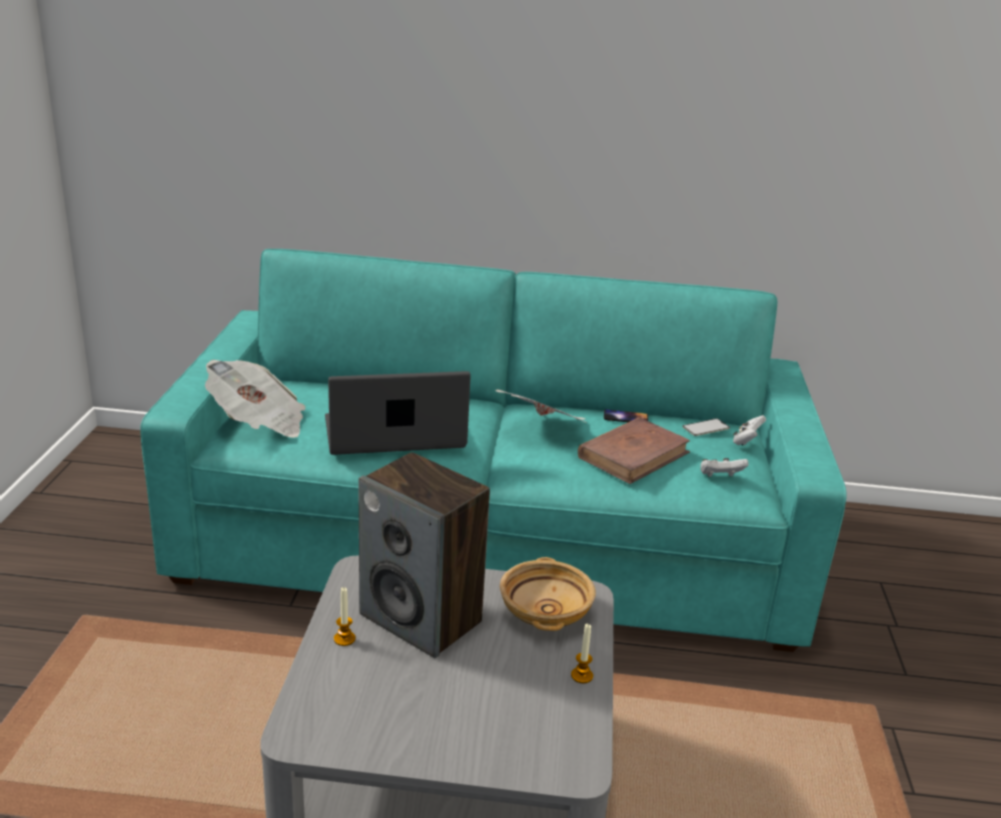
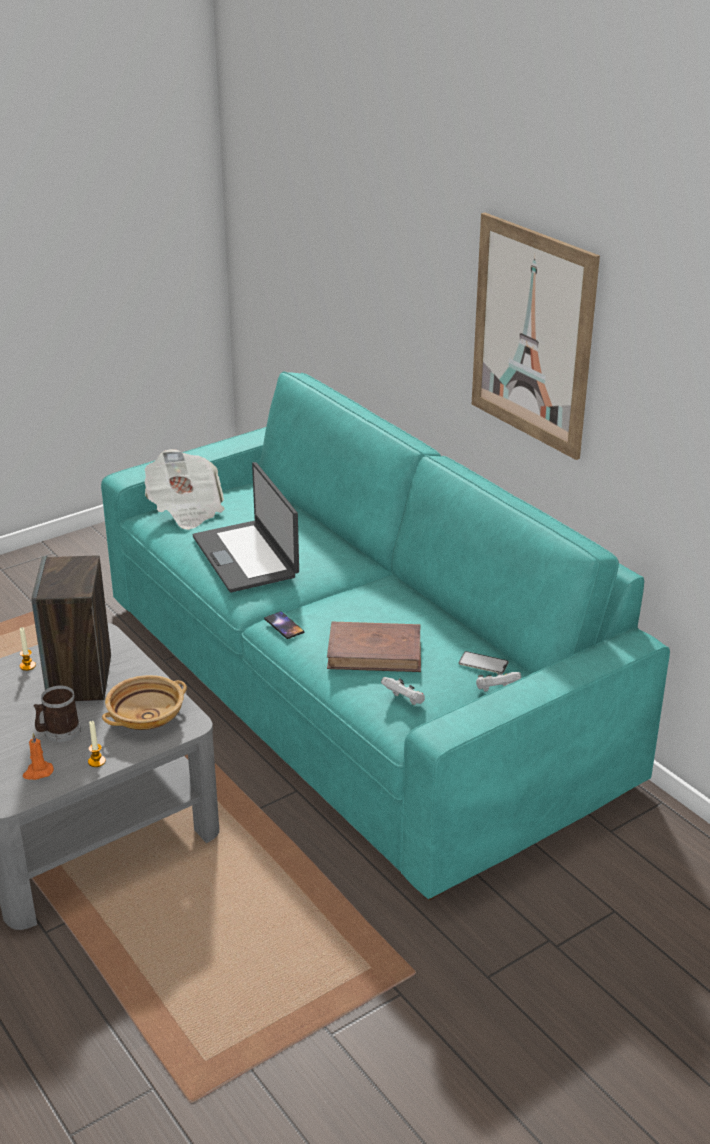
camera: 50 degrees right, 5 degrees up
laptop [325,371,471,455] -> laptop turned 150 degrees counterclockwise [193,462,299,592]
newspaper [495,390,587,423] -> none
phone [604,409,648,422] -> phone moved to [264,611,304,639]
none -> orange candle [23,733,54,780]
none -> mug [34,685,81,742]
none -> picture [472,213,600,460]

